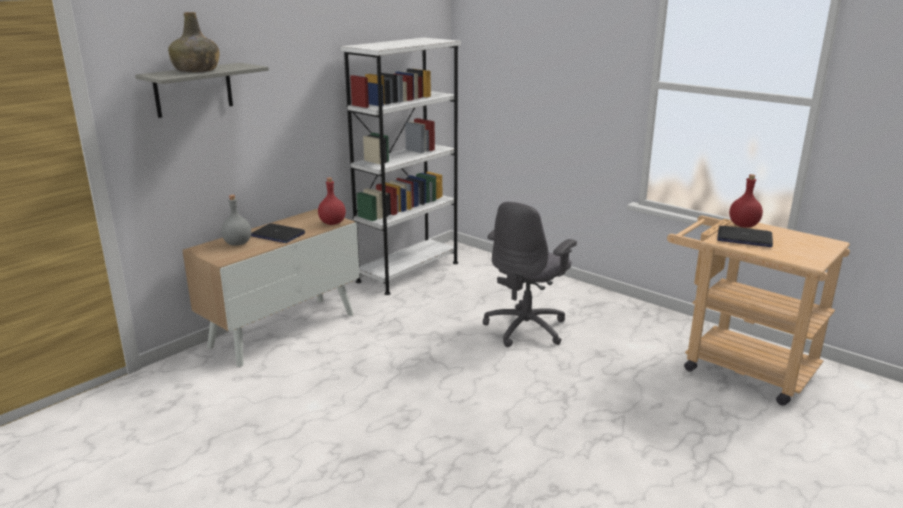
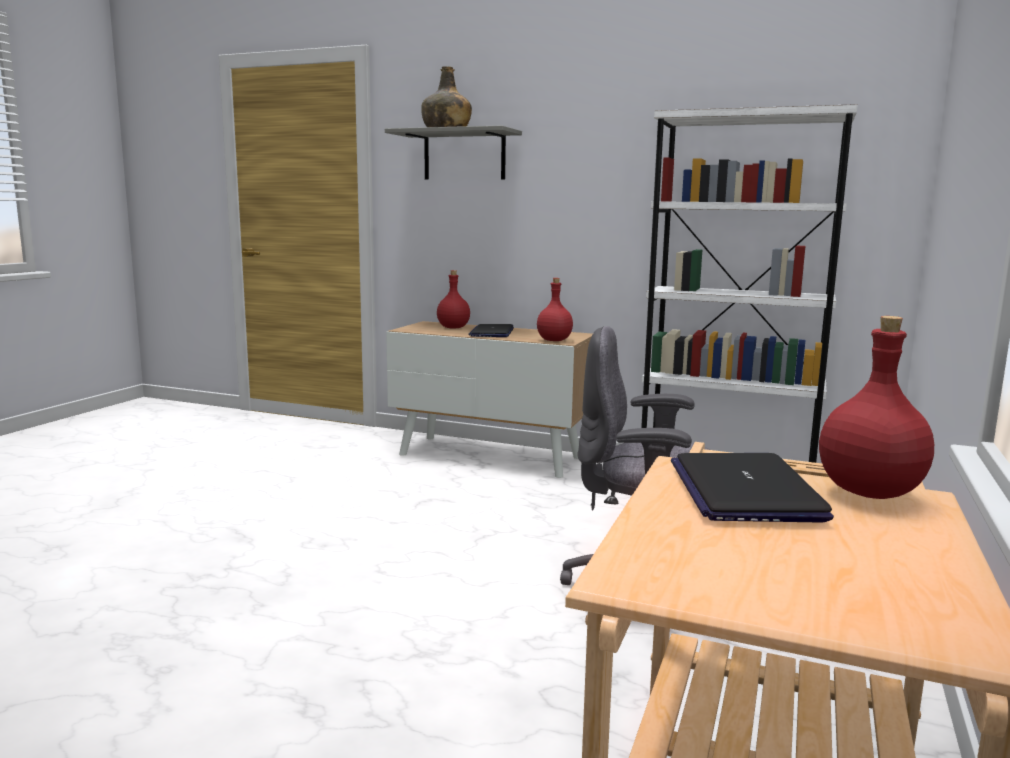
camera: 70 degrees right, 10 degrees down
grey bottle [221,195,251,246] -> red bottle [437,270,470,329]

